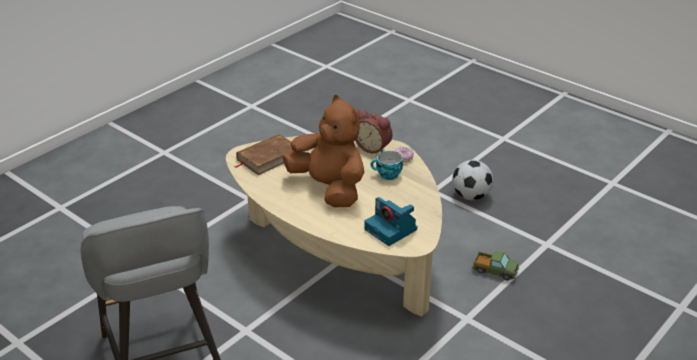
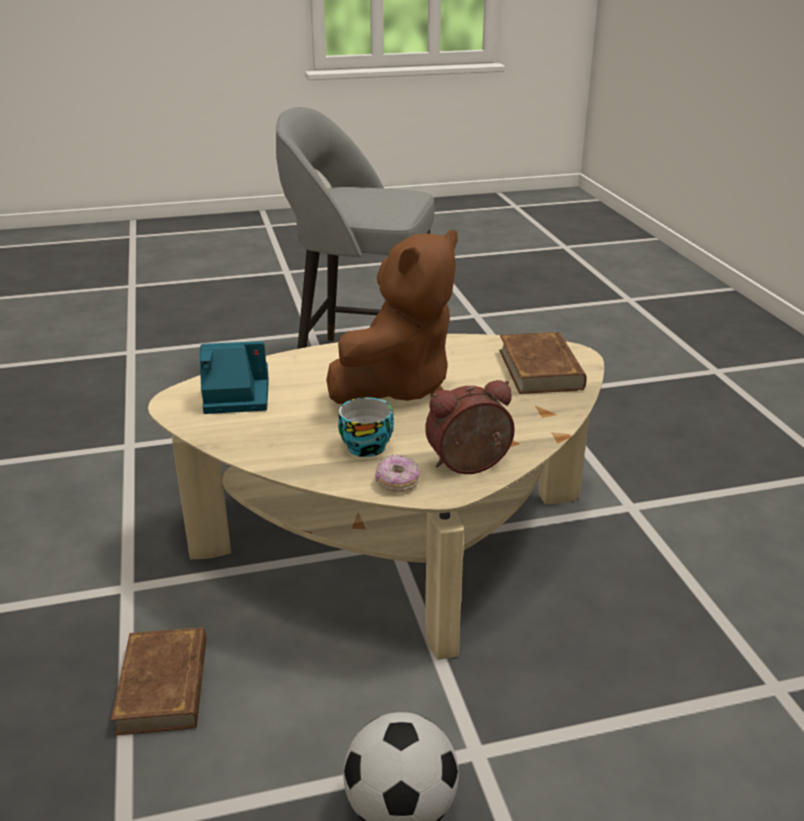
camera: 125 degrees right, 5 degrees down
brown plush toy [283,95,364,207] -> brown plush toy turned 45 degrees counterclockwise [326,230,457,404]
toy truck [472,250,519,280] -> brown book [111,627,206,736]

